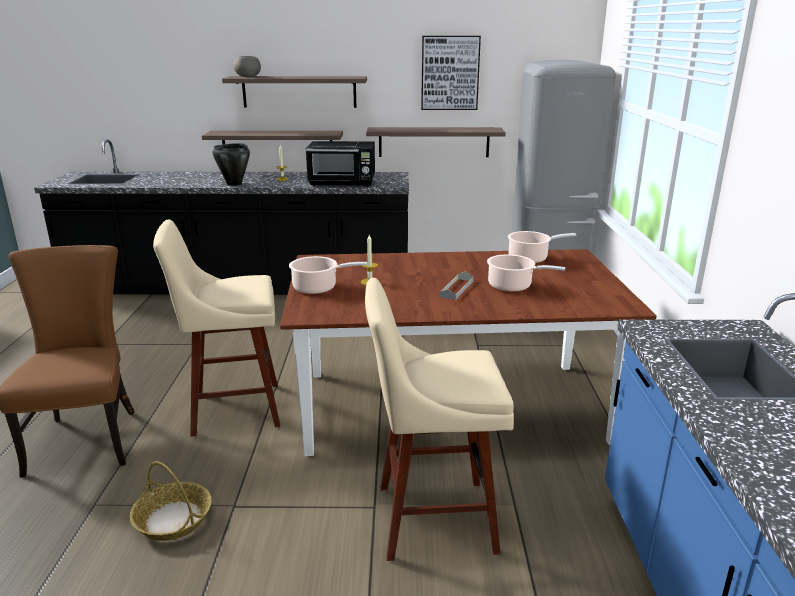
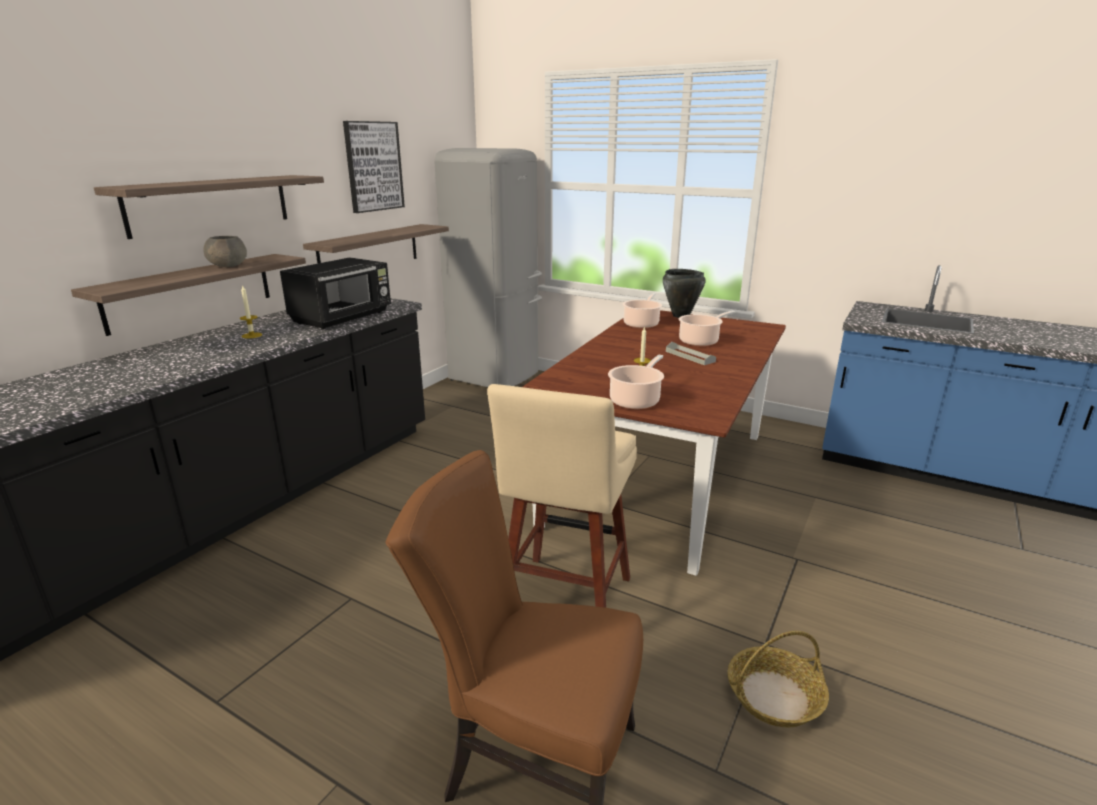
camera: 60 degrees left, 0 degrees up
black cooking pot [213,143,250,186] -> black cooking pot moved to [663,269,706,318]
grey bowl [233,56,261,77] -> grey bowl moved to [203,236,247,267]
beige stool [365,278,514,561] -> none

